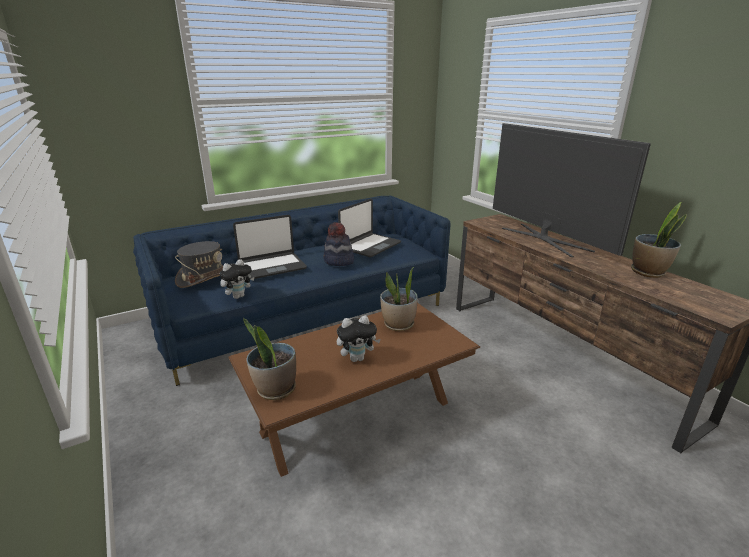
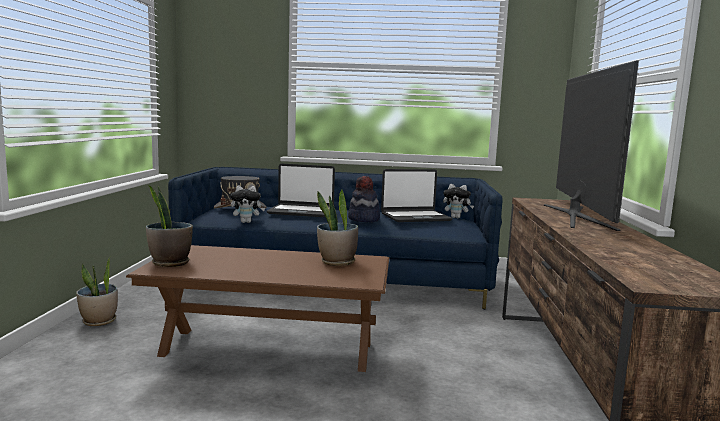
camera: 35 degrees right, 15 degrees down
plush toy [337,315,381,362] -> plush toy moved to [443,184,474,218]
potted plant [631,202,687,278] -> potted plant moved to [76,256,118,326]

